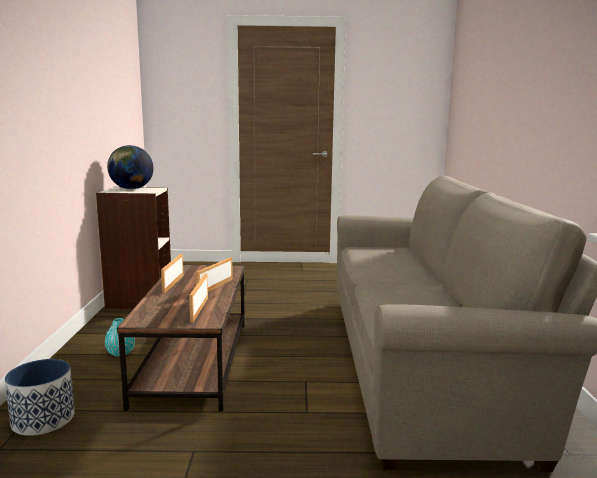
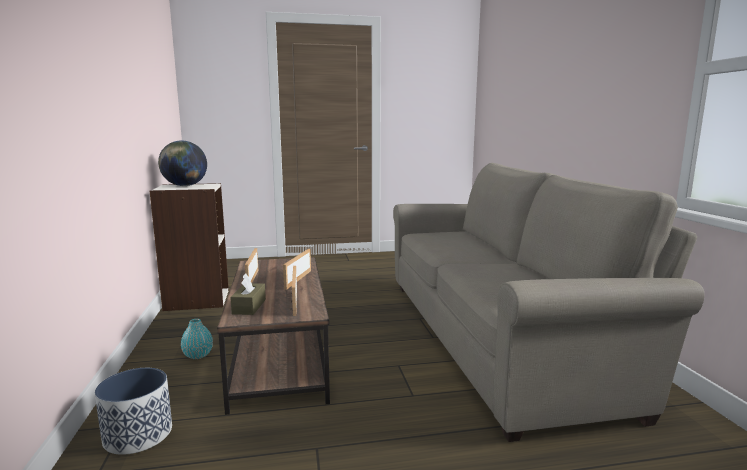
camera: 10 degrees left, 0 degrees up
none -> brown tissue box [230,273,266,315]

